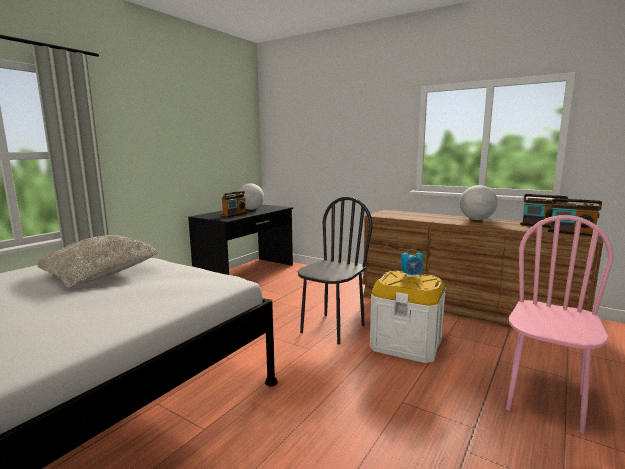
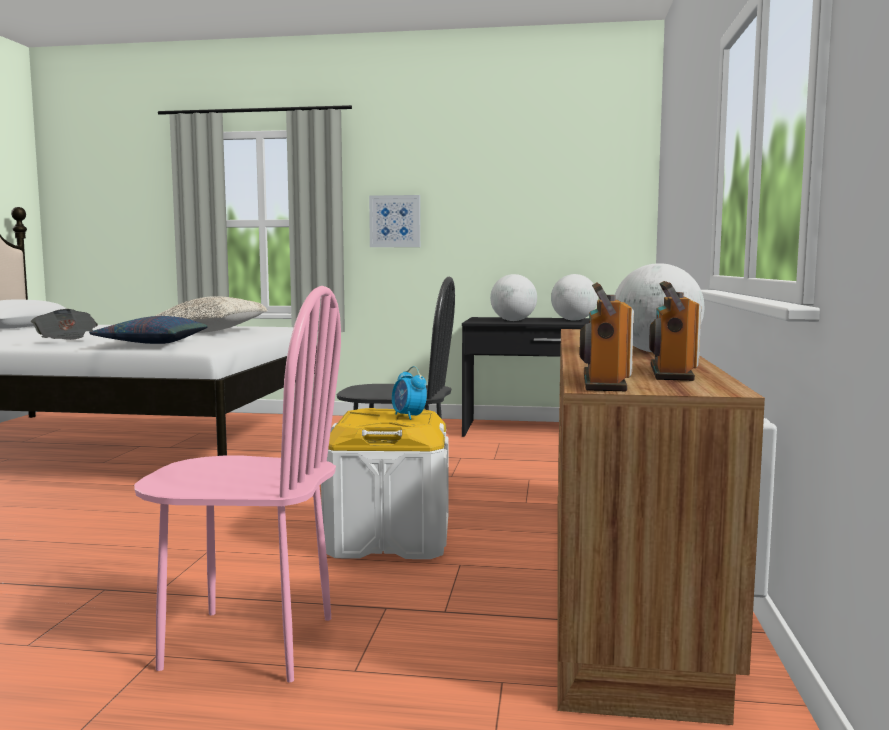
camera: 65 degrees right, 5 degrees down
radio [221,191,247,218] -> globe [490,274,537,321]
none -> newspaper [31,309,98,340]
none -> blue pillow [89,316,207,344]
none -> picture [369,195,420,247]

